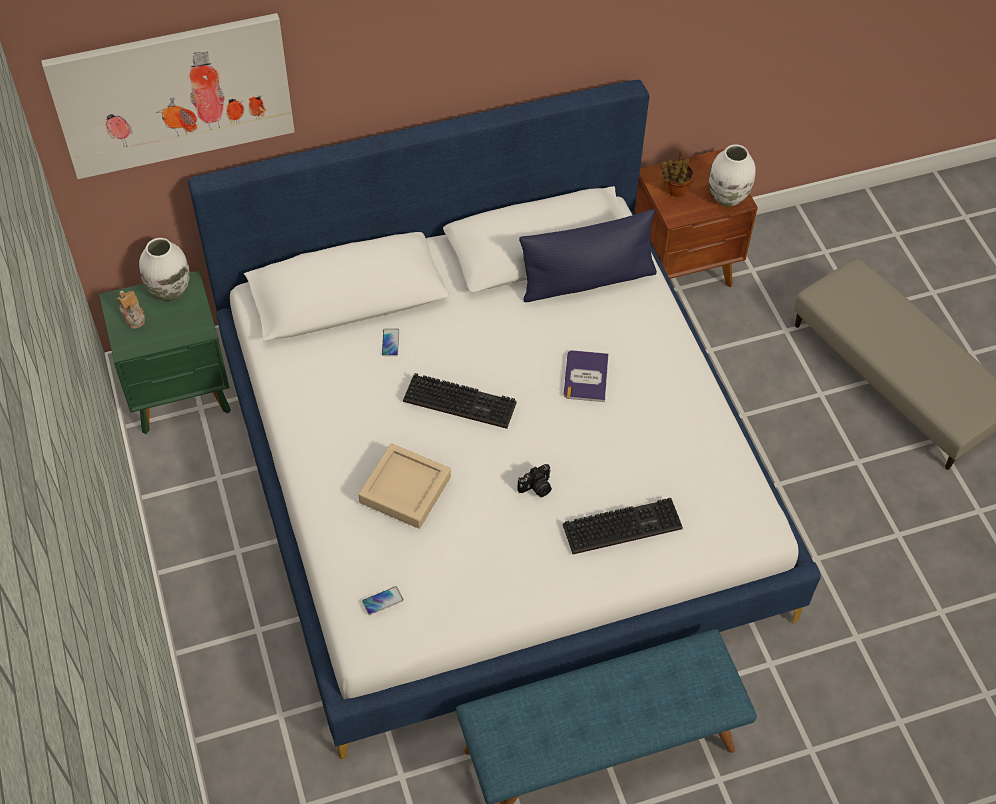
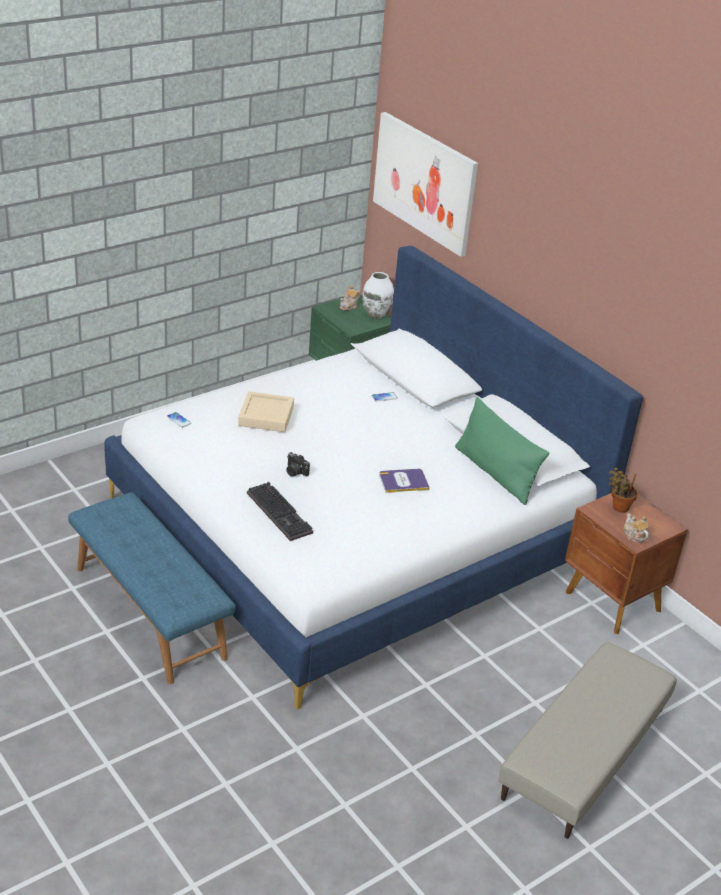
camera: 70 degrees right, 20 degrees down
keyboard [403,373,517,429] -> none
blue pillow [519,209,657,302] -> green pillow [455,397,549,505]
white vase [709,144,756,207] -> teapot [623,513,649,543]

